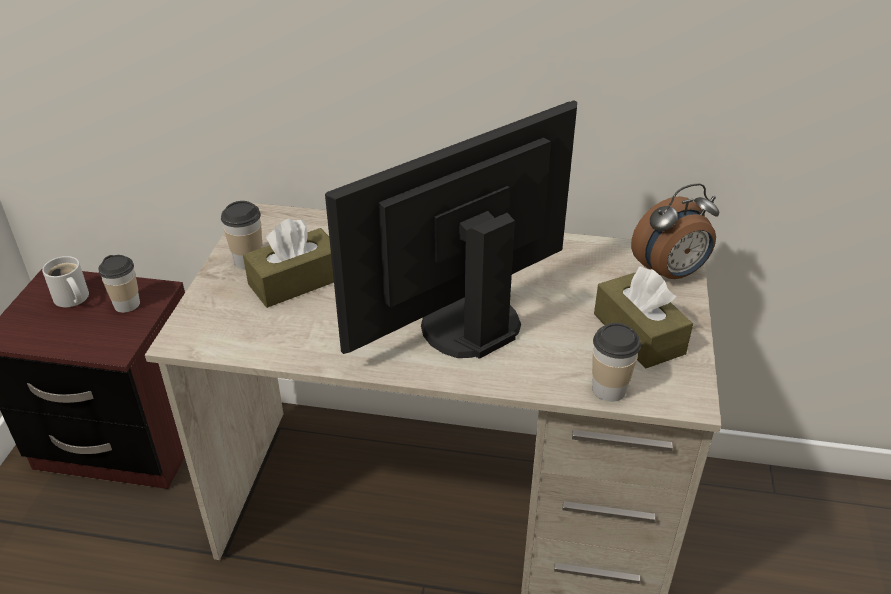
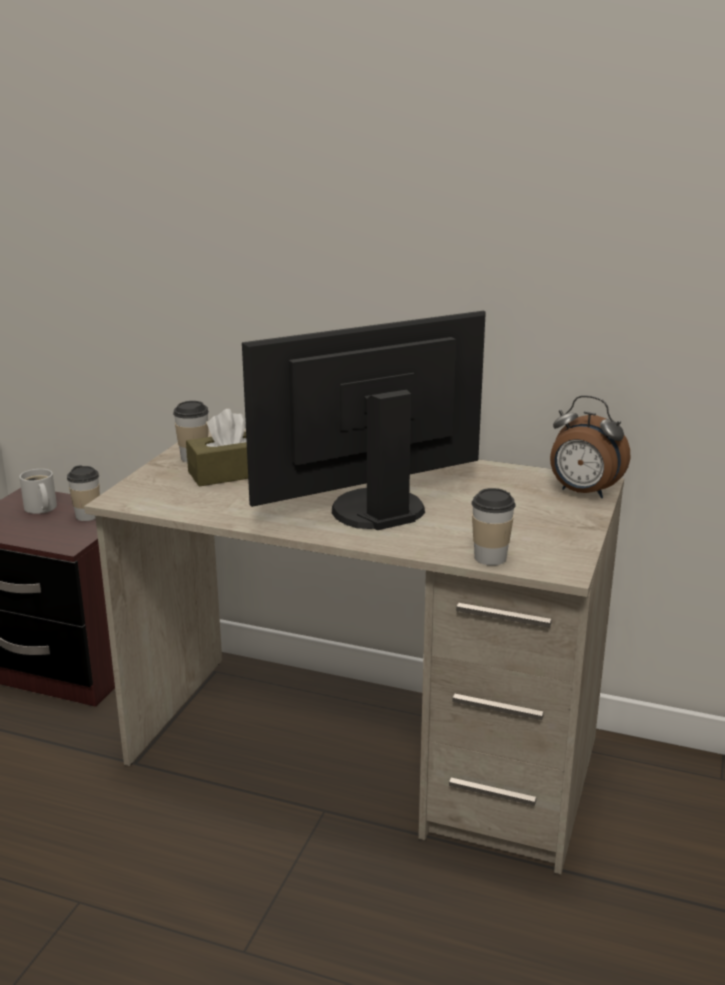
camera: 10 degrees right, 15 degrees down
brown tissue box [594,266,693,368] -> none
alarm clock [631,183,719,279] -> alarm clock turned 45 degrees clockwise [550,395,630,498]

